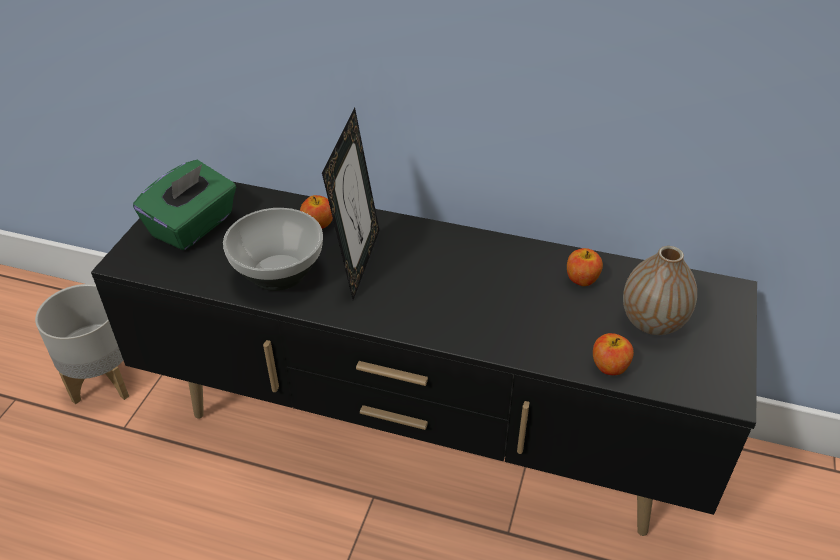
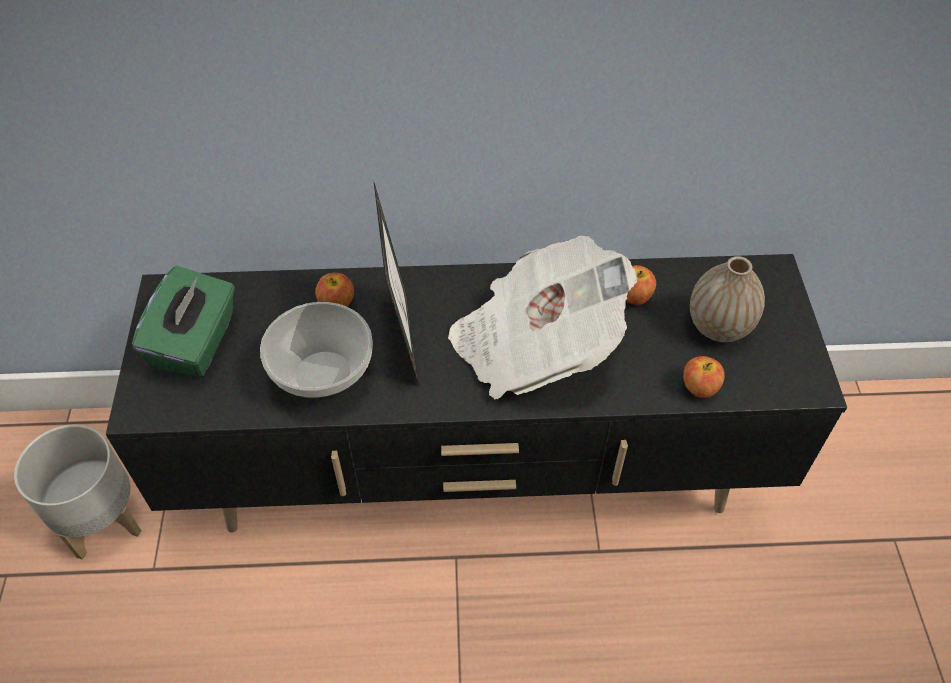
camera: 20 degrees left, 10 degrees up
none -> newspaper [448,236,638,400]

